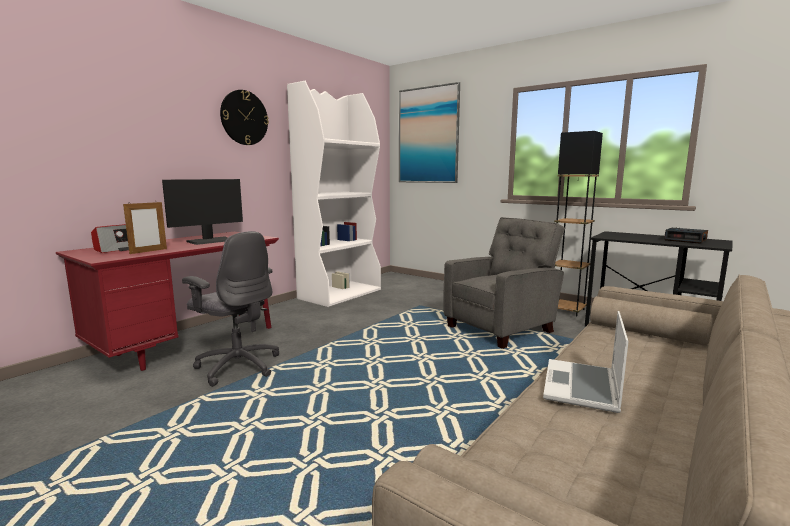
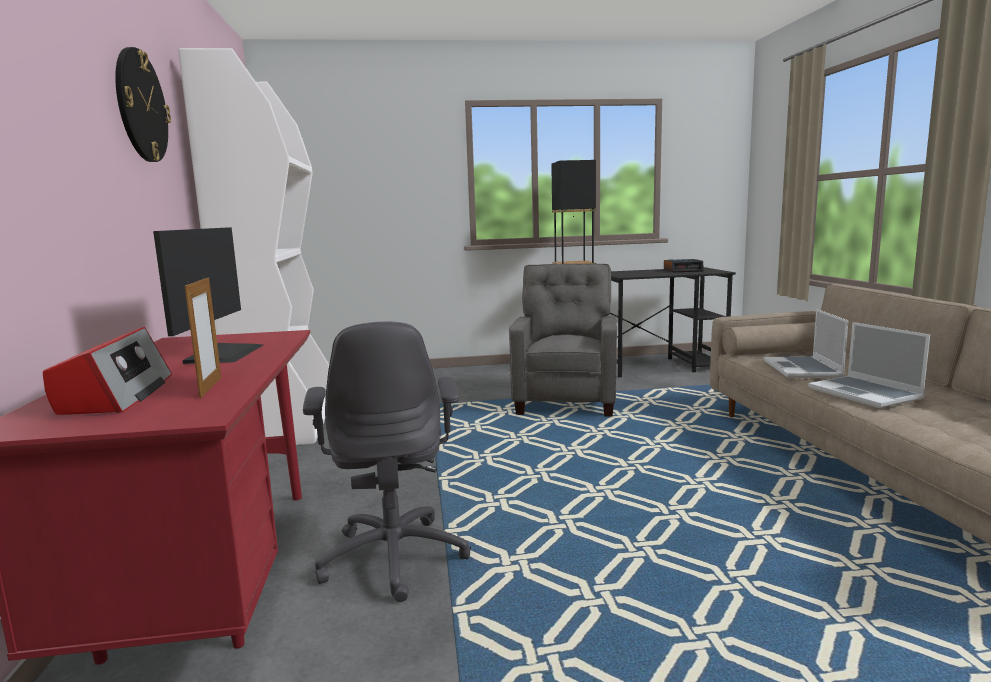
camera: 45 degrees left, 0 degrees up
grey office chair [182,231,279,387] -> grey office chair turned 90 degrees clockwise [303,321,471,602]
picture [399,82,460,183] -> none
none -> laptop [764,309,848,378]

